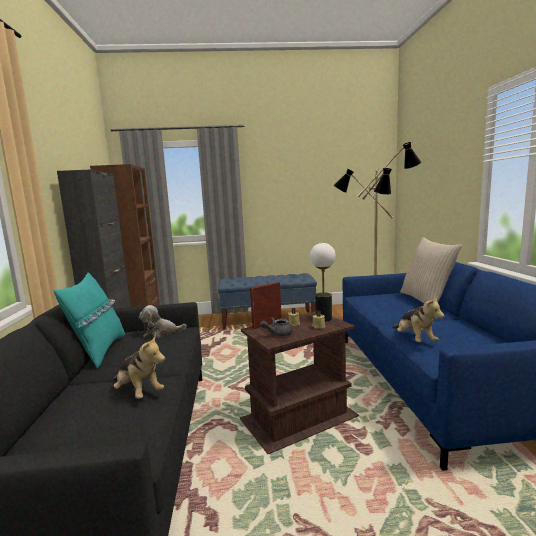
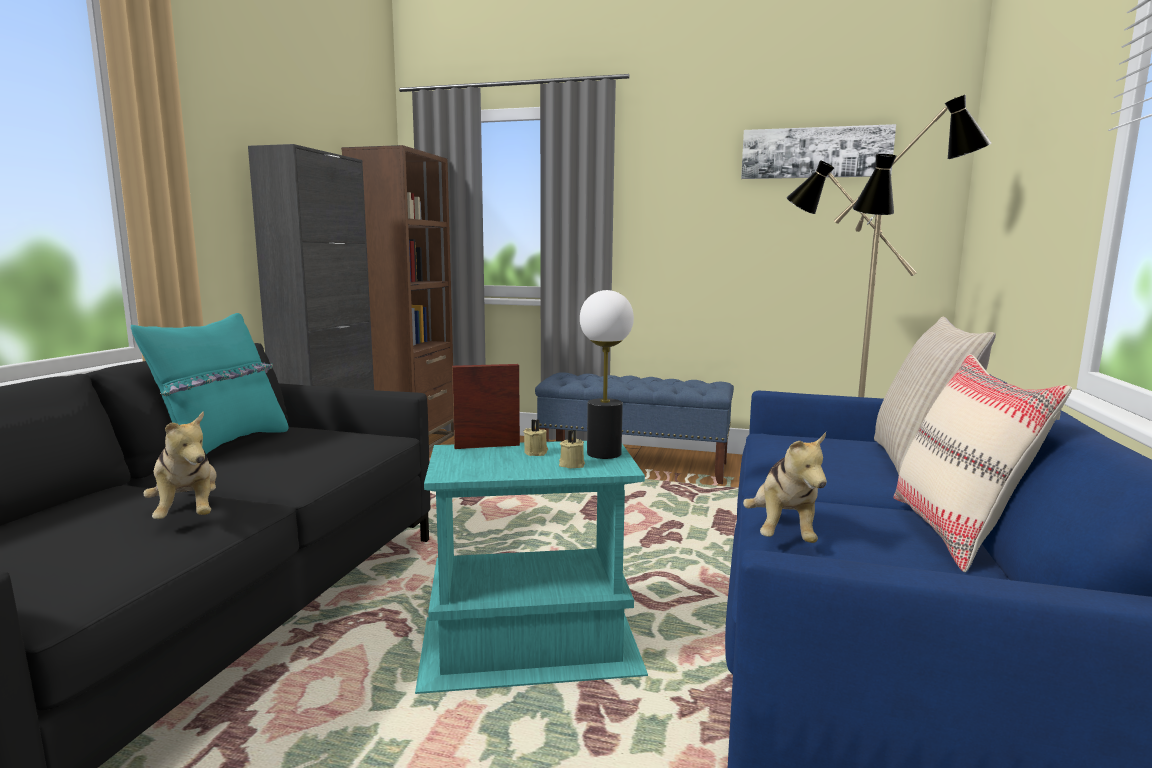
camera: 20 degrees right, 0 degrees up
plush toy [139,305,187,338] -> none
brown side table [240,312,359,454] -> turquoise side table [415,441,648,694]
grey teapot [260,317,293,336] -> none
none -> picture [741,124,896,179]
none -> beige pillow [894,354,1072,572]

